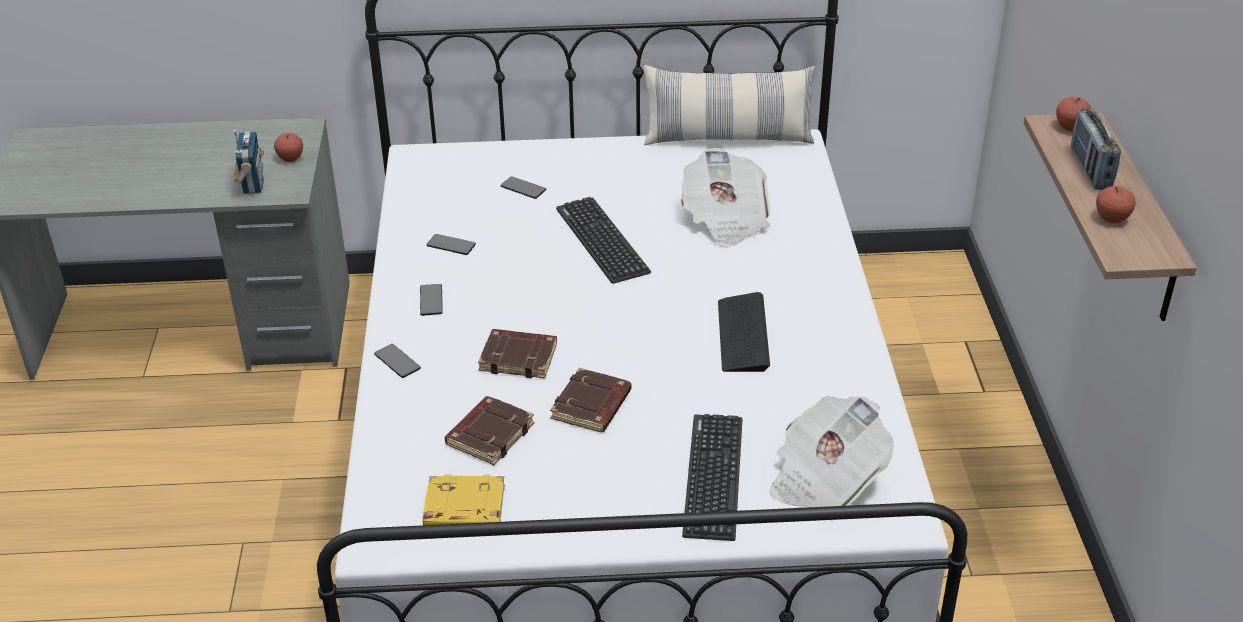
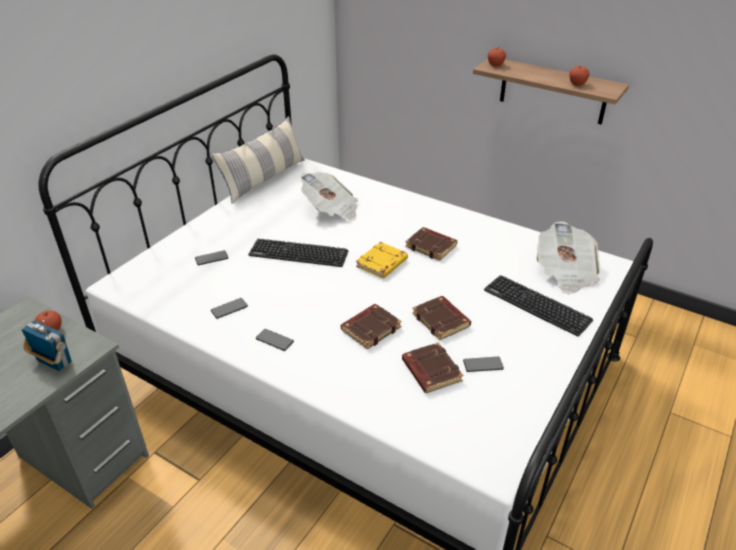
camera: 55 degrees left, 0 degrees up
phone [374,344,421,378] -> phone moved to [463,357,504,372]
yellow book [423,474,505,525] -> yellow book moved to [356,242,408,278]
keyboard [718,292,770,372] -> brown book [405,227,457,261]
radio [1071,108,1121,190] -> none

